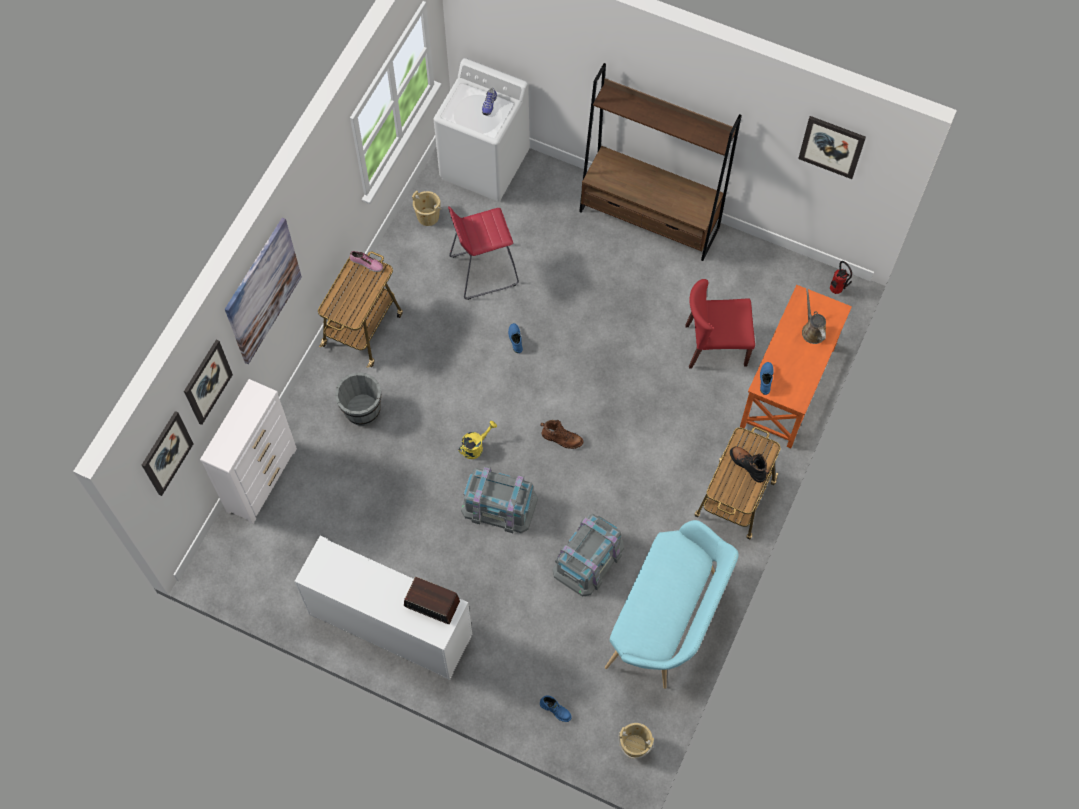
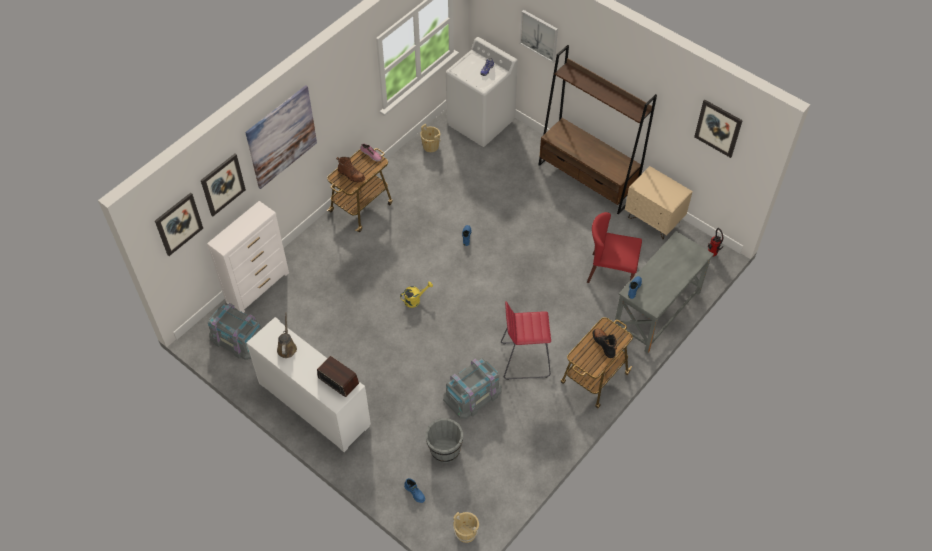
camera: 15 degrees right, 10 degrees down
grey bucket [335,372,381,426] -> grey bucket moved to [425,418,463,463]
red stool [448,206,519,300] -> red stool moved to [501,301,551,380]
grey storage box [461,466,538,533] -> grey storage box moved to [208,303,261,360]
brown boot [540,420,583,449] -> brown boot moved to [336,157,365,183]
turquoise bench [605,520,739,689] -> none
orange desk [740,285,852,448] -> grey desk [615,231,714,353]
brown watering can [802,289,826,344] -> brown watering can moved to [277,312,297,358]
none -> picture [520,10,558,62]
none -> beige nightstand [625,166,693,239]

